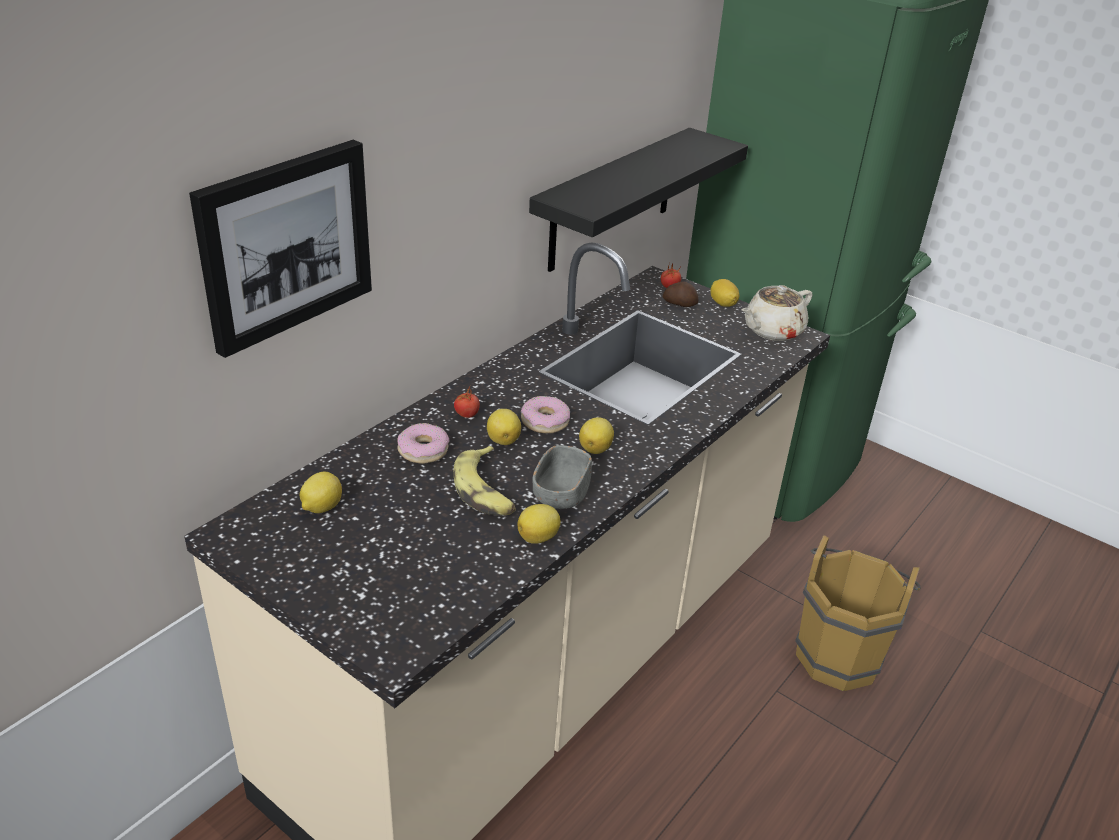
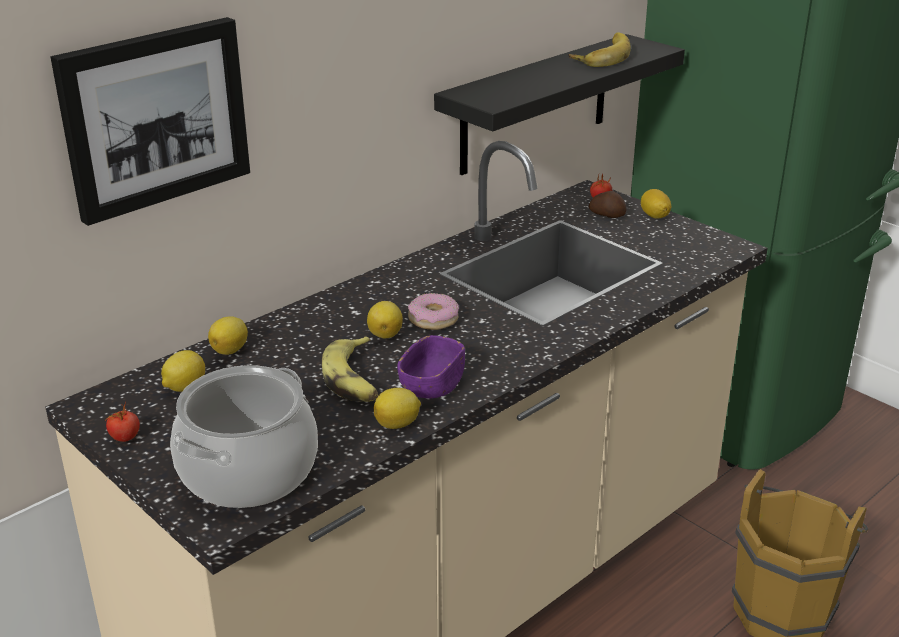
camera: 10 degrees right, 5 degrees down
donut [398,423,449,464] -> none
tomato [454,387,480,418] -> tomato moved to [105,401,140,442]
grey bowl [532,445,592,509] -> purple bowl [397,335,465,399]
lemon [579,417,614,454] -> lemon moved to [208,316,248,355]
beige teapot [741,285,813,341] -> none
none -> cooking pot [170,365,318,508]
none -> banana [568,32,631,67]

